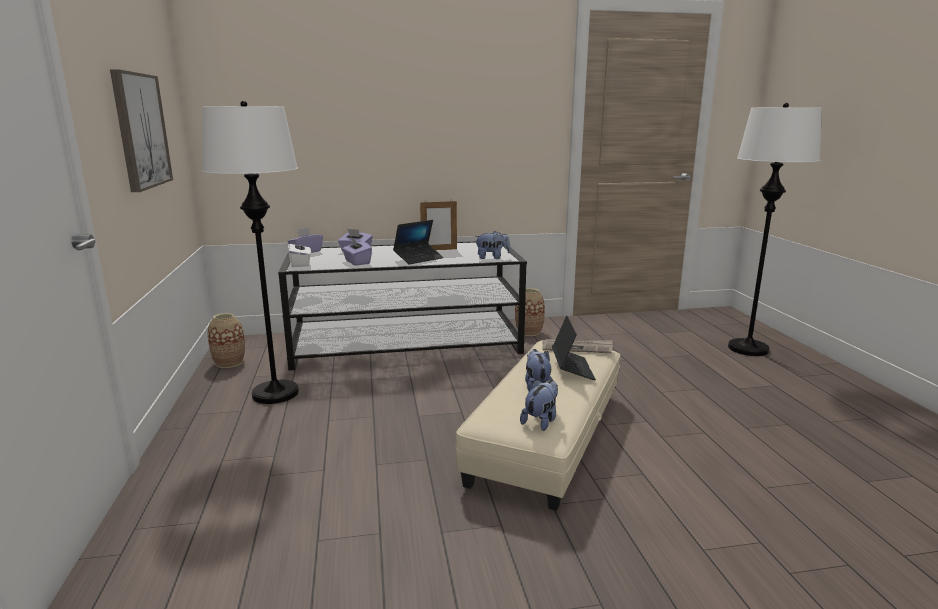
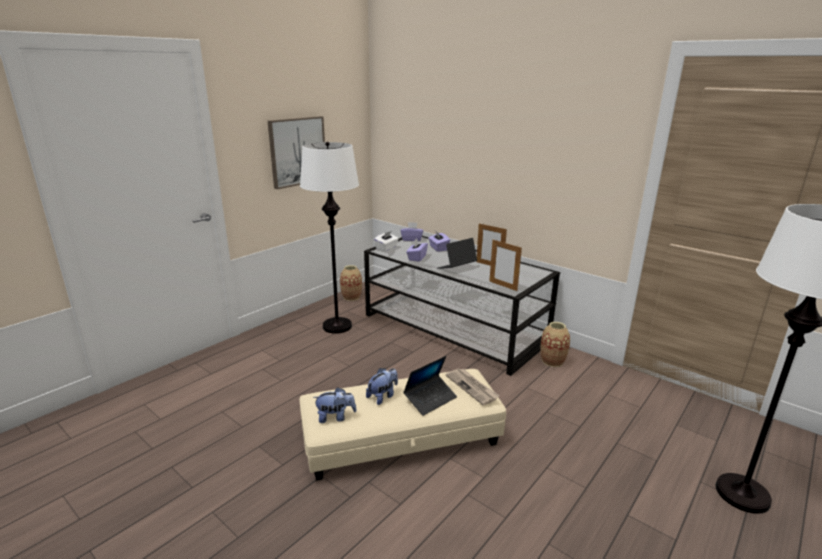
camera: 50 degrees right, 5 degrees up
laptop [393,220,443,265] -> laptop turned 135 degrees clockwise [438,238,477,269]
plush toy [474,231,510,259] -> picture frame [489,239,522,291]

